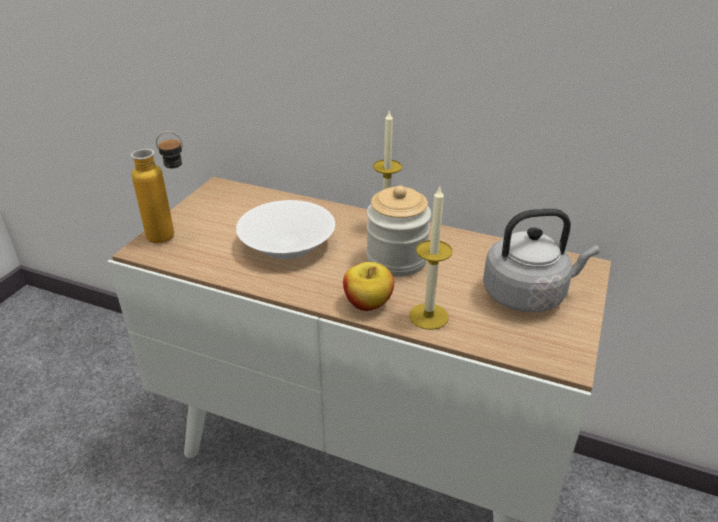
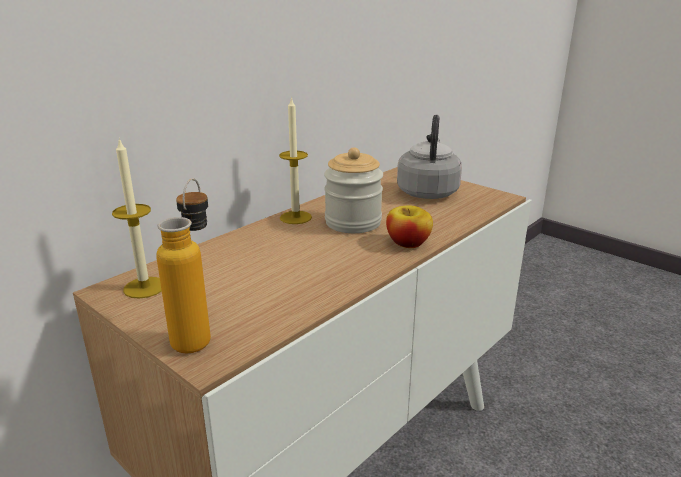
camera: 70 degrees left, 10 degrees down
white bowl [236,200,335,259] -> none
candle [409,187,453,330] -> candle moved to [112,138,162,299]

